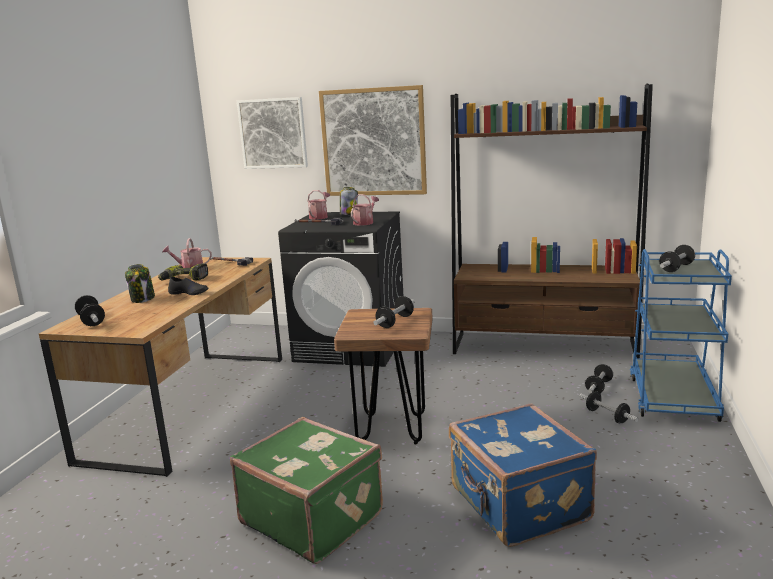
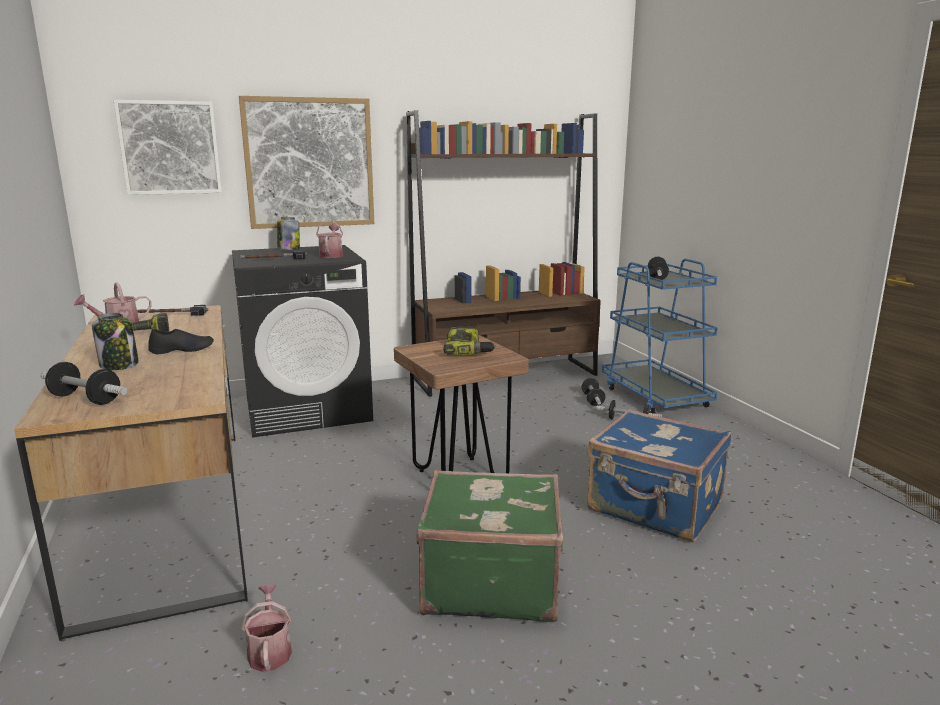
camera: 35 degrees left, 0 degrees up
watering can [307,190,330,220] -> watering can moved to [241,584,292,672]
dumbbell [373,296,415,328] -> power drill [444,326,496,355]

